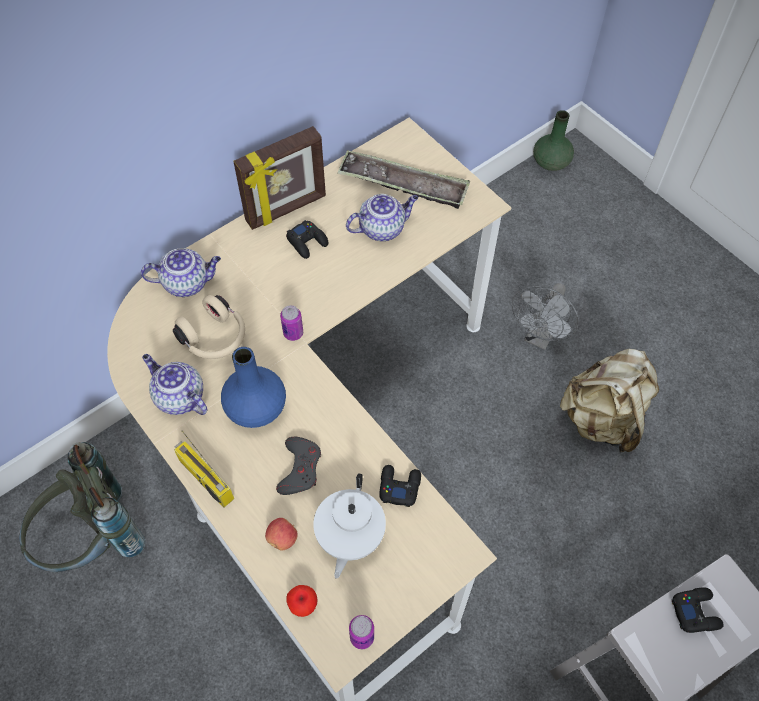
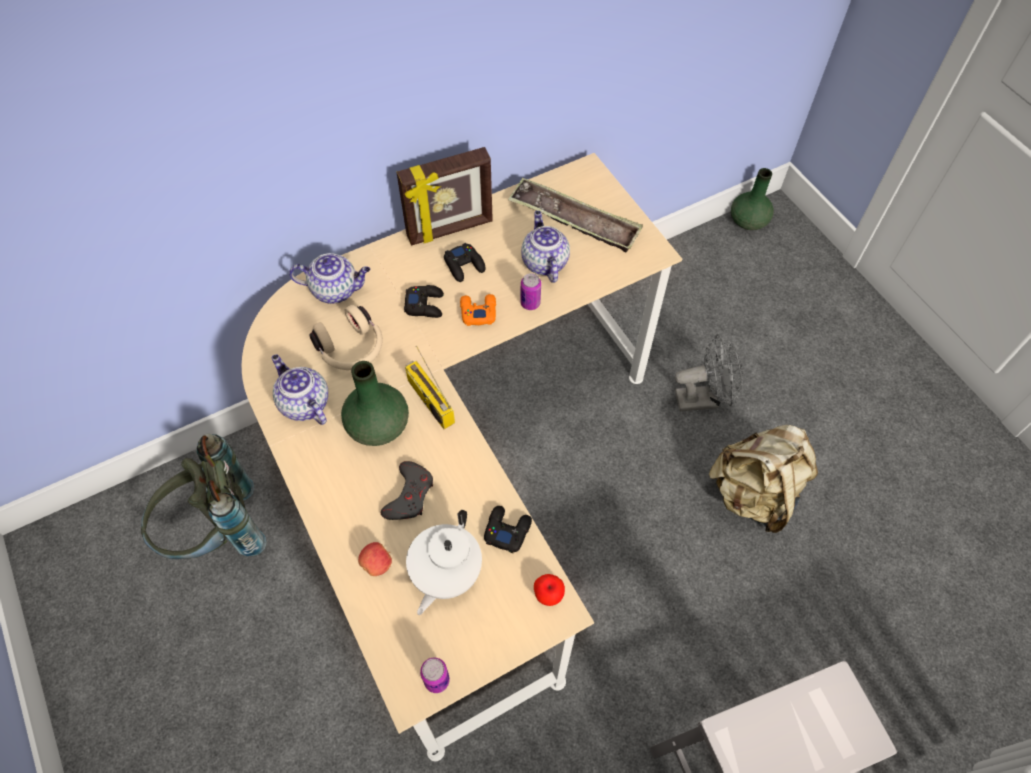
camera: 10 degrees right, 0 degrees up
radio [174,430,234,508] -> radio moved to [405,346,455,429]
blue vase [221,347,286,428] -> green vase [341,361,409,446]
can [280,305,303,341] -> can moved to [520,273,541,310]
apple [286,585,318,617] -> apple moved to [534,574,565,606]
teapot [346,194,418,241] -> teapot turned 90 degrees counterclockwise [521,211,570,283]
grey fan [512,283,579,350] -> grey fan turned 135 degrees counterclockwise [675,334,744,411]
black game controller [672,587,723,633] -> black game controller moved to [404,285,444,318]
none -> orange game controller [460,294,496,326]

